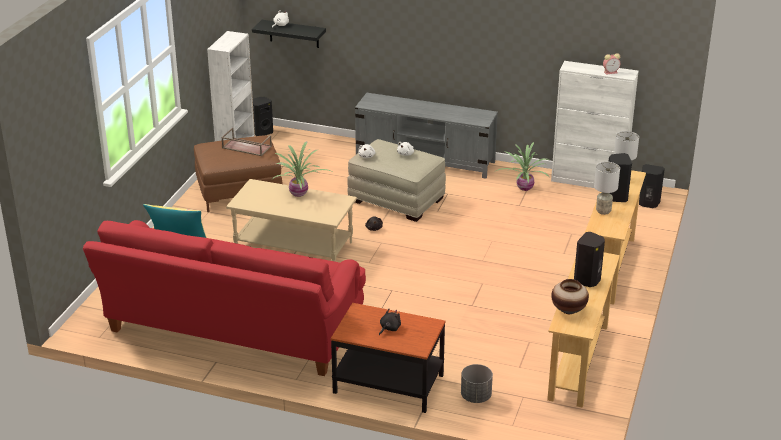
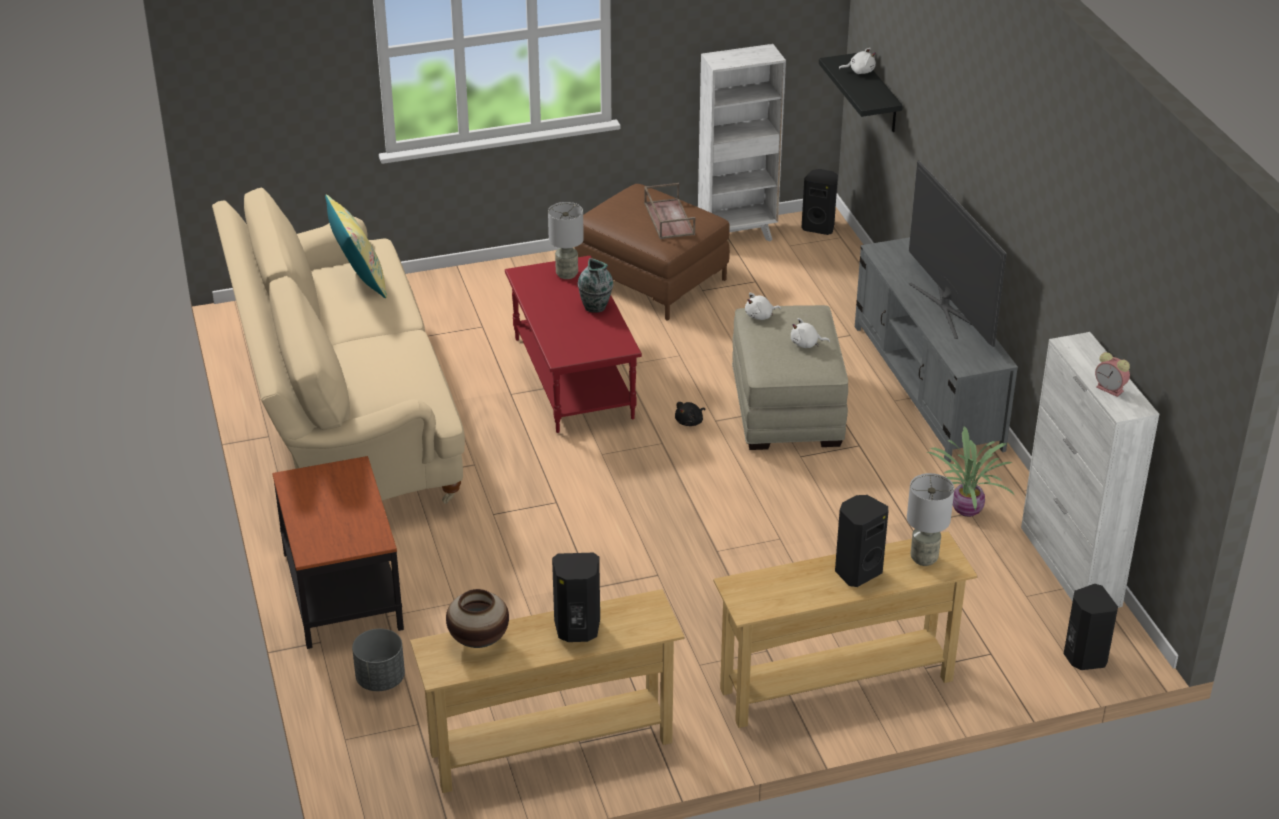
camera: 55 degrees right, 5 degrees up
red sofa [83,220,366,376] -> beige sofa [212,188,465,504]
beige coffee table [226,179,357,261] -> red coffee table [505,256,642,433]
potted plant [272,141,332,197] -> vase [577,258,613,313]
black plush toy [379,309,401,335] -> none
grey table lamp [594,162,620,215] -> grey table lamp moved to [548,202,584,279]
none -> television [909,160,1007,347]

